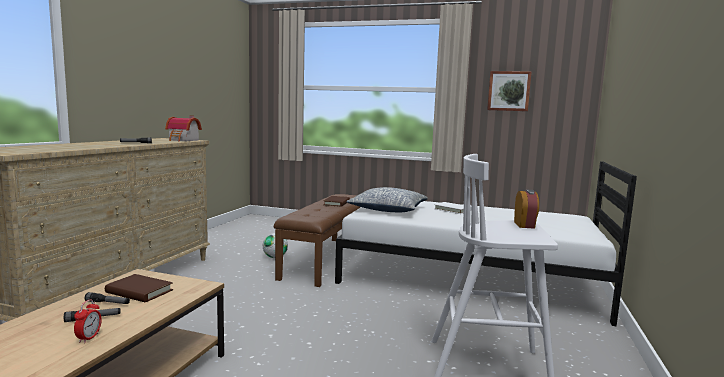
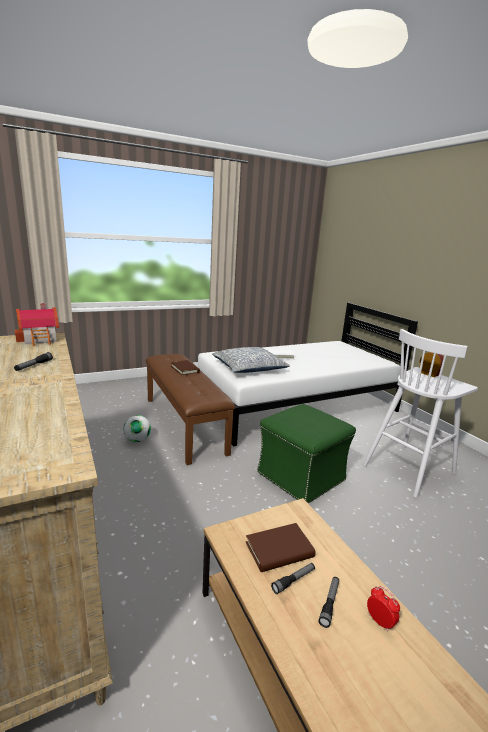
camera: 45 degrees left, 10 degrees up
picture [487,71,532,111] -> none
none -> green ottoman [257,404,356,504]

